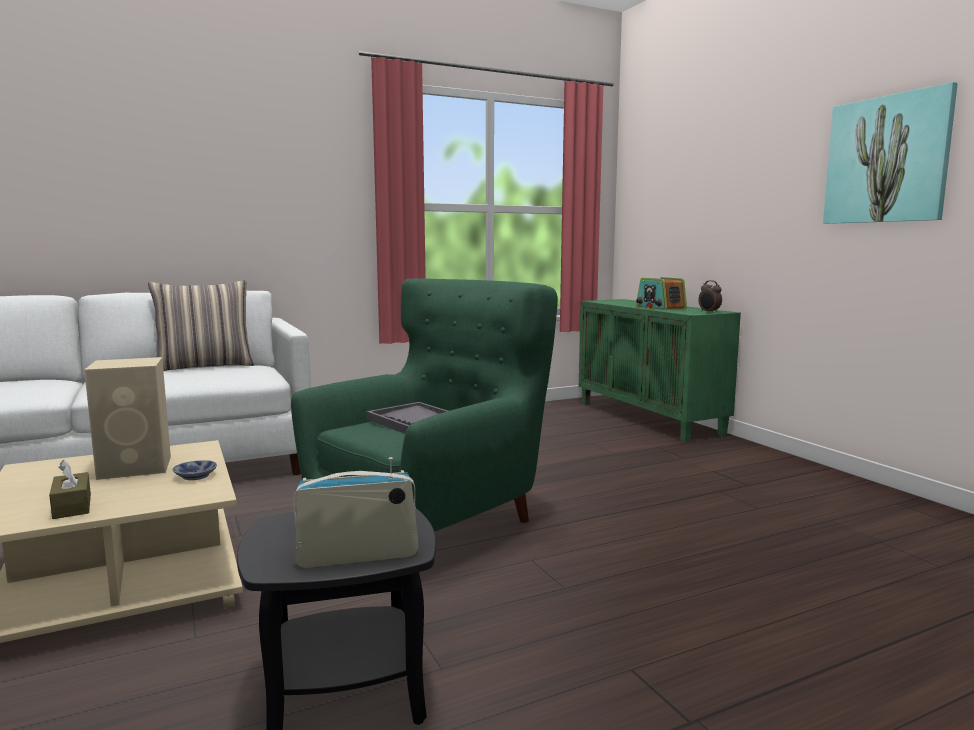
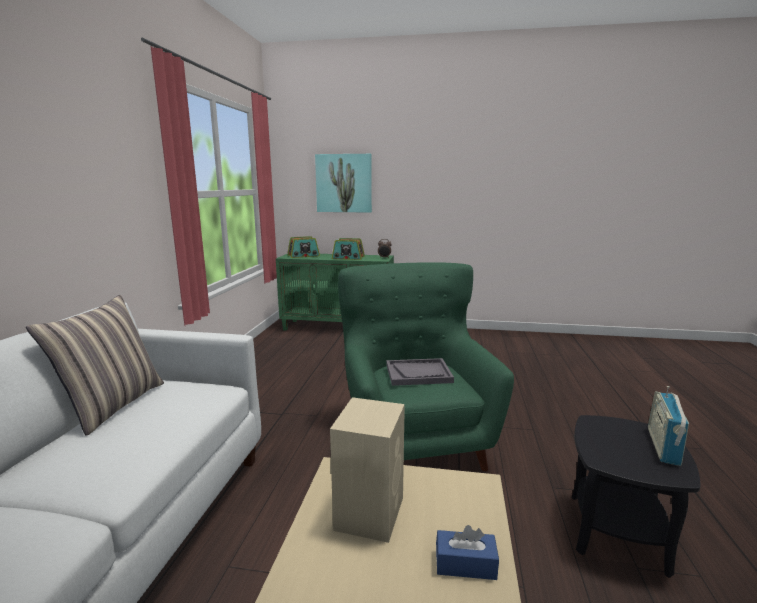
camera: 55 degrees left, 5 degrees up
brown tissue box [49,460,91,519] -> blue tissue box [436,525,499,580]
bowl [173,460,217,480] -> none
picture [823,82,958,224] -> picture moved to [315,154,372,213]
none -> radio [287,236,320,258]

